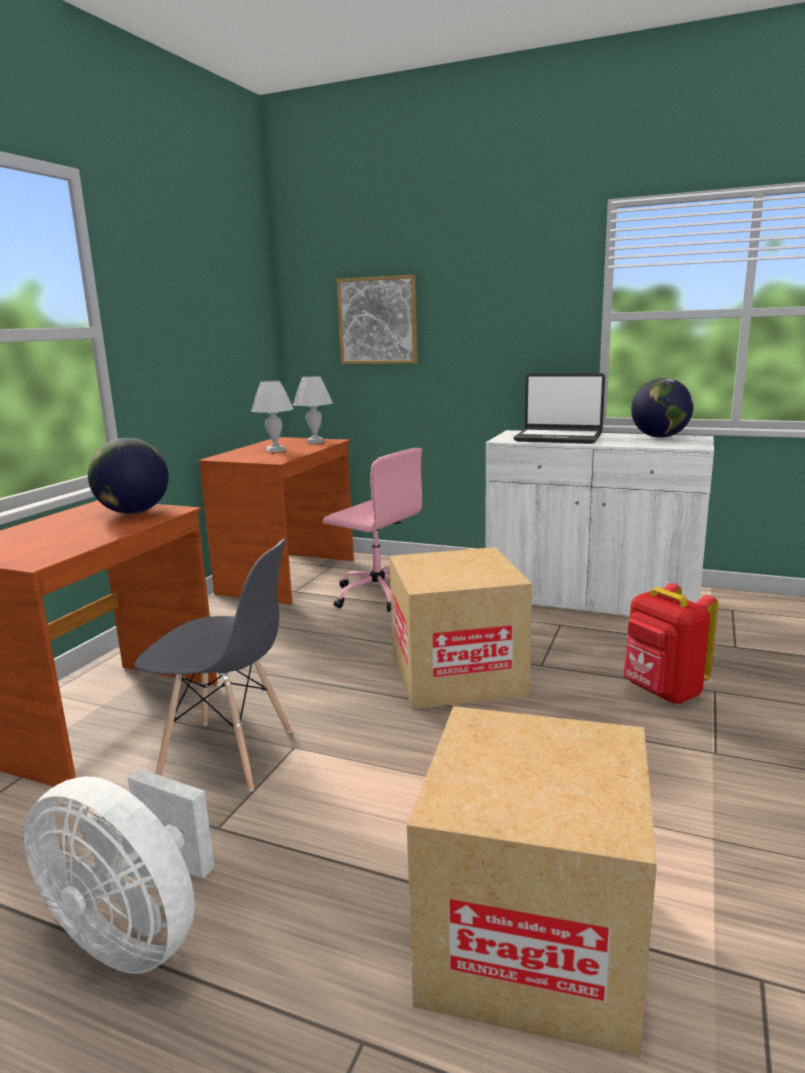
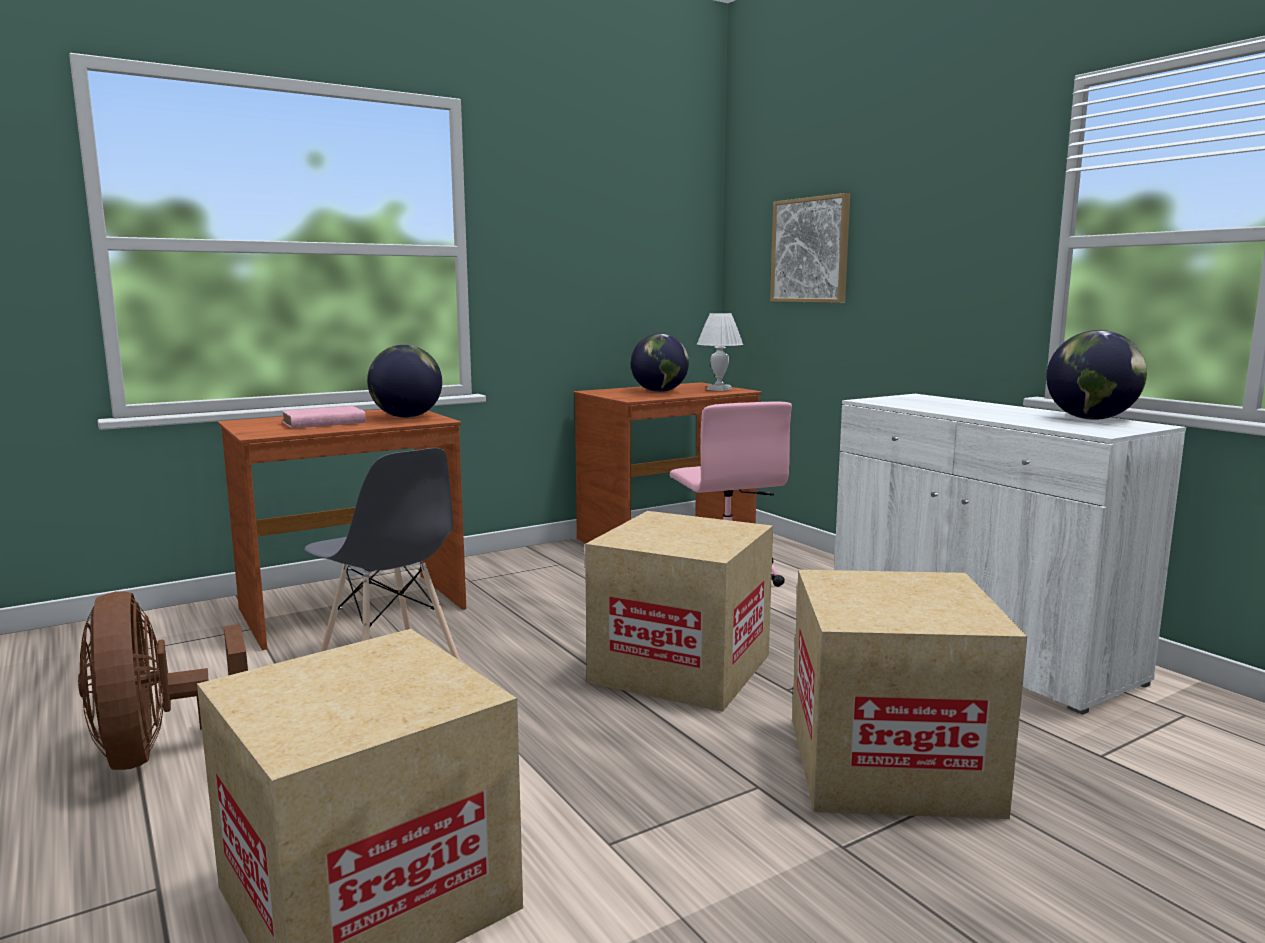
camera: 35 degrees right, 5 degrees down
white fan [24,769,214,974] -> brown fan [78,591,248,770]
white table lamp [251,381,294,453] -> globe [631,333,689,392]
laptop [513,373,605,444] -> none
red backpack [623,583,718,704] -> cardboard box [792,570,1027,819]
none -> pink book [282,406,366,429]

